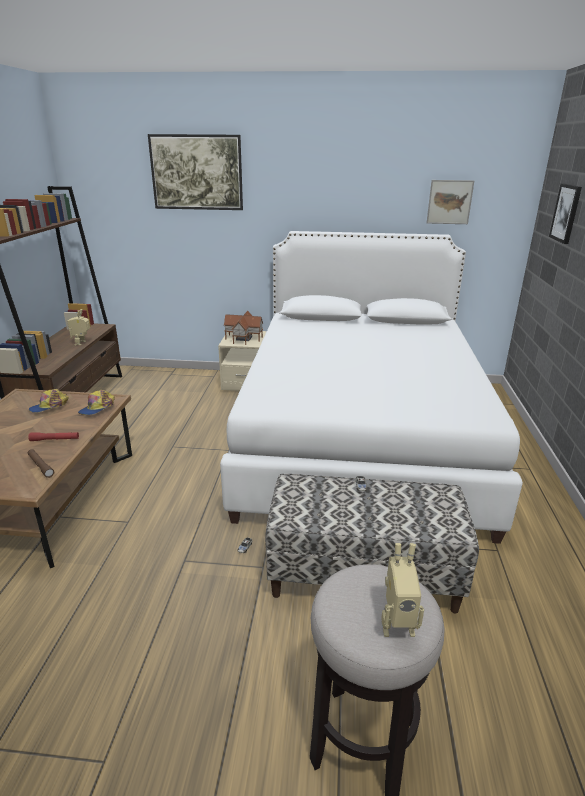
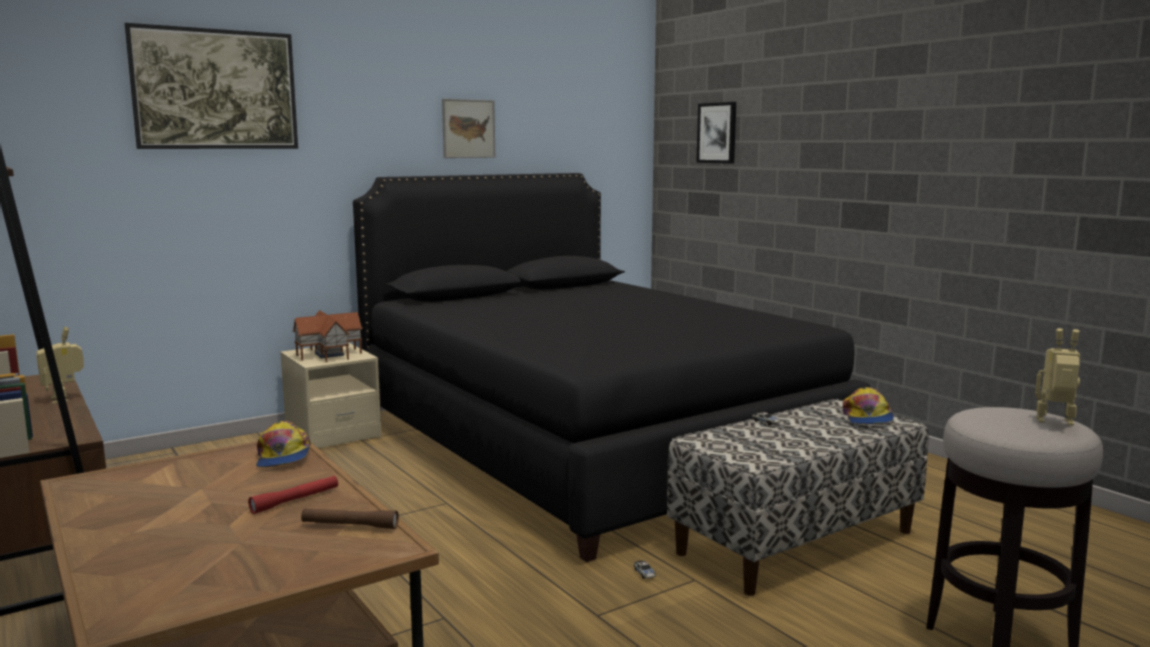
camera: 40 degrees left, 15 degrees down
cap [29,389,69,413] -> cap moved to [843,387,894,424]
white bed [220,231,523,544] -> black bed [353,173,871,562]
toy robot [381,543,424,637] -> toy robot turned 120 degrees counterclockwise [1035,328,1080,426]
picture [427,180,474,224] -> picture moved to [442,99,495,158]

